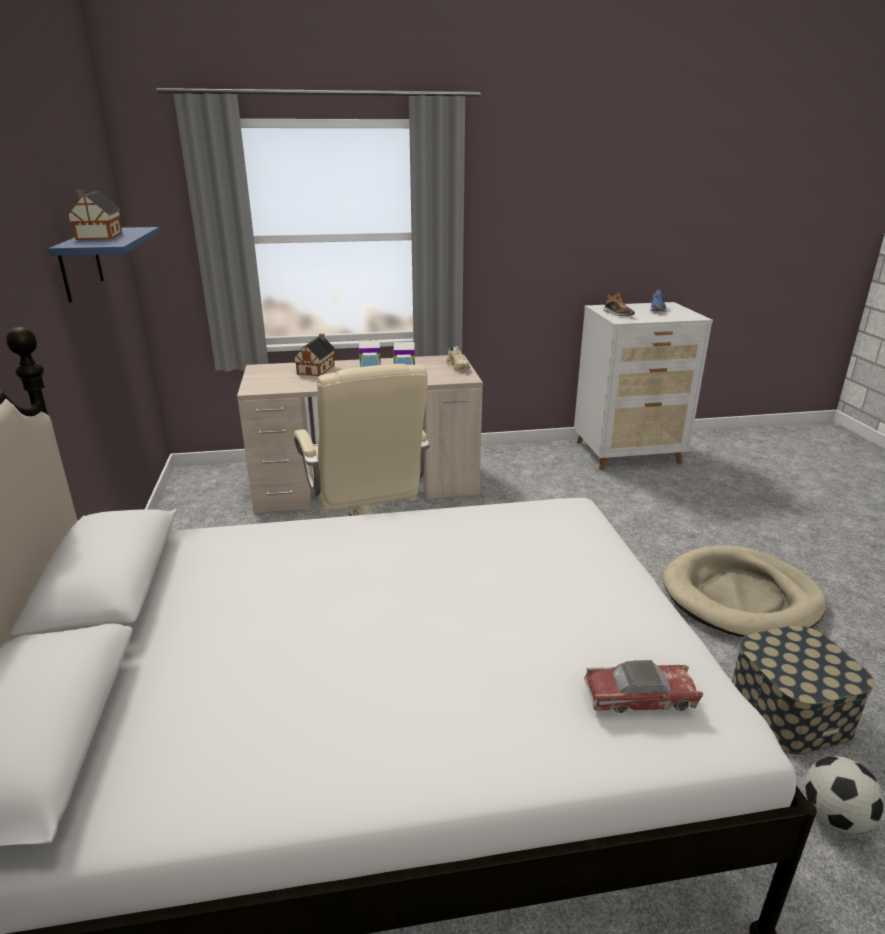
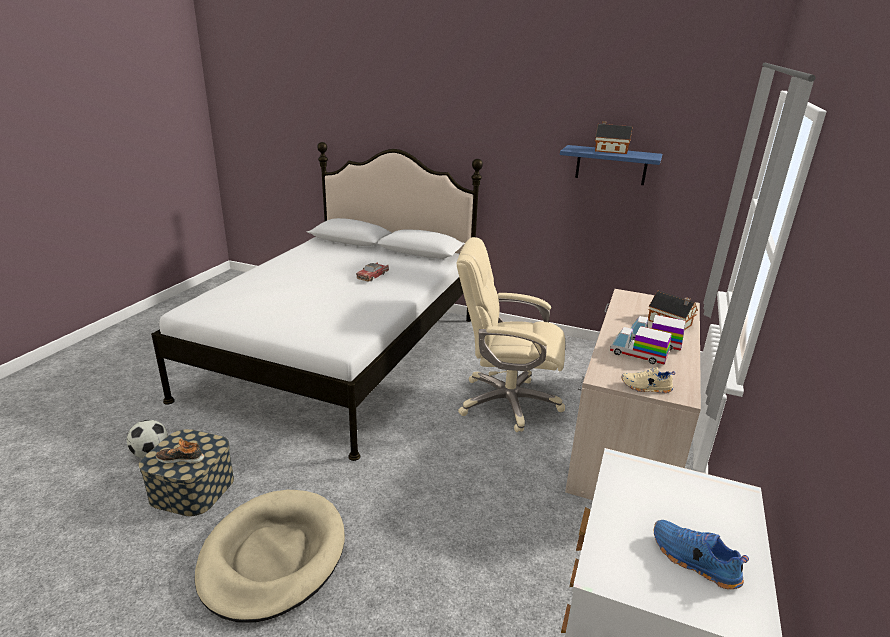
camera: 120 degrees right, 0 degrees up
toy car [584,660,703,713] -> toy car moved to [356,262,389,282]
shoe [603,293,635,316] -> shoe moved to [156,439,205,464]

